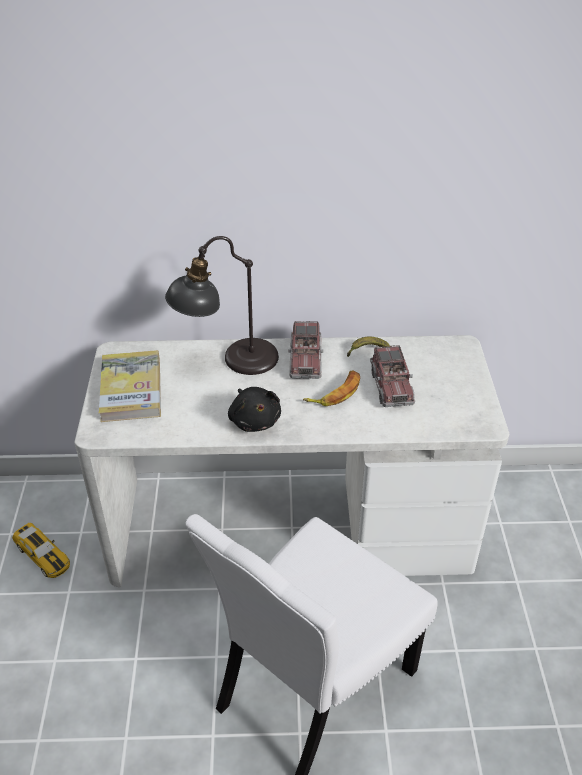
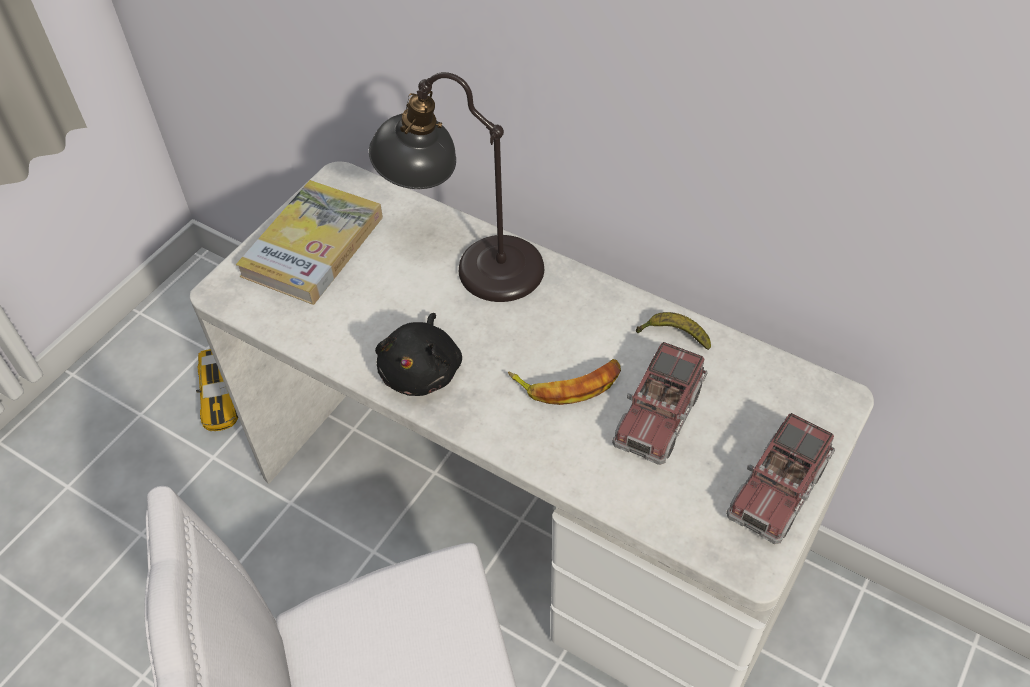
camera: 35 degrees right, 10 degrees up
toy truck [289,321,323,379] -> toy truck moved to [726,413,835,544]

